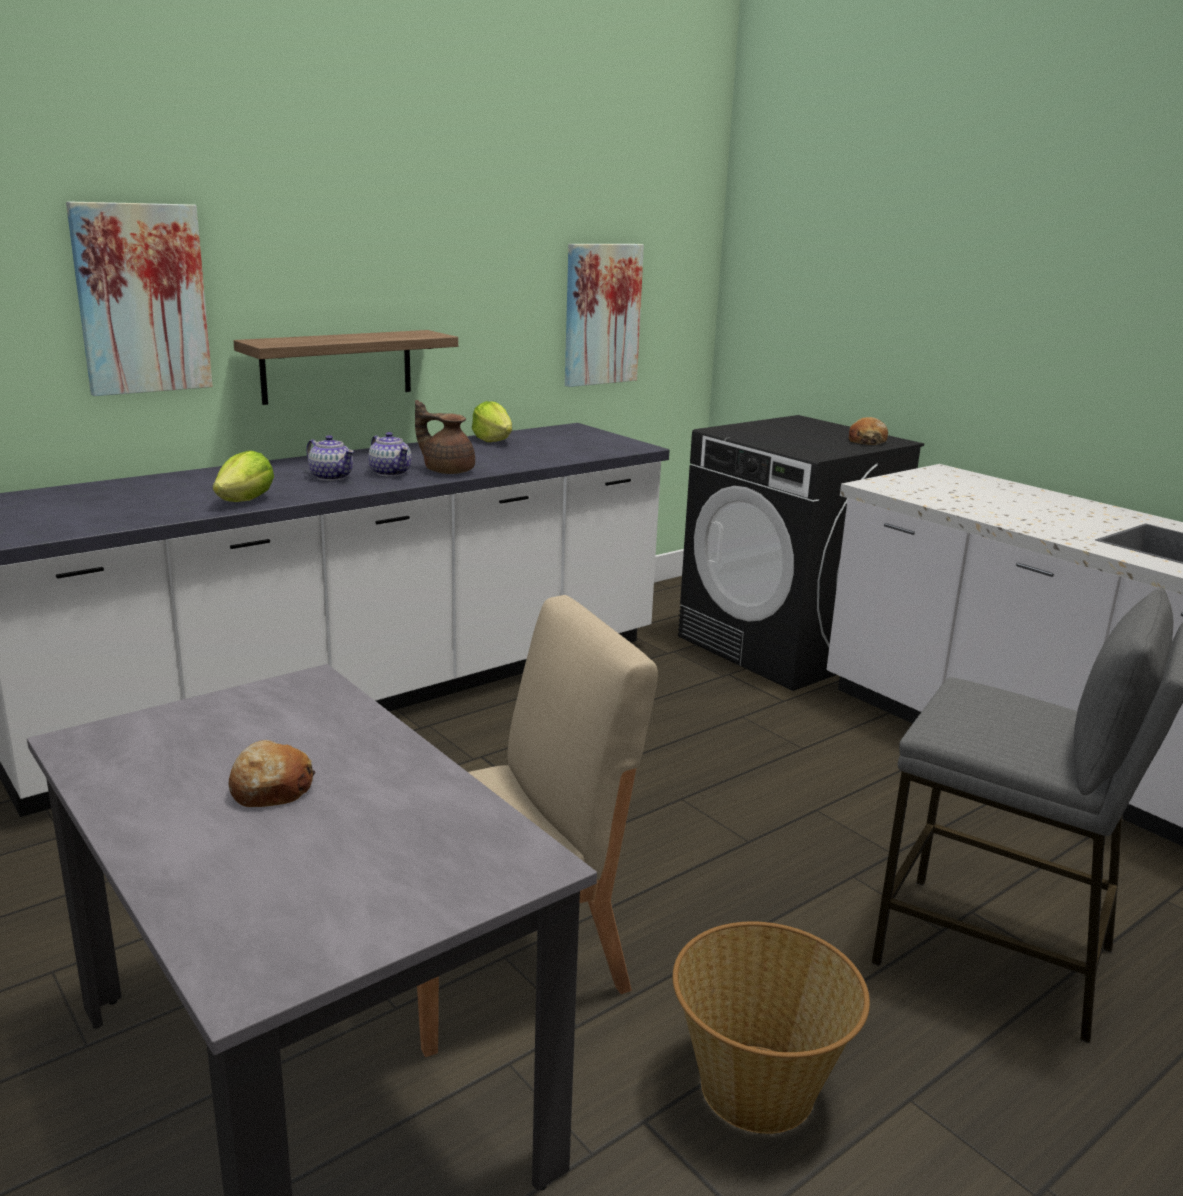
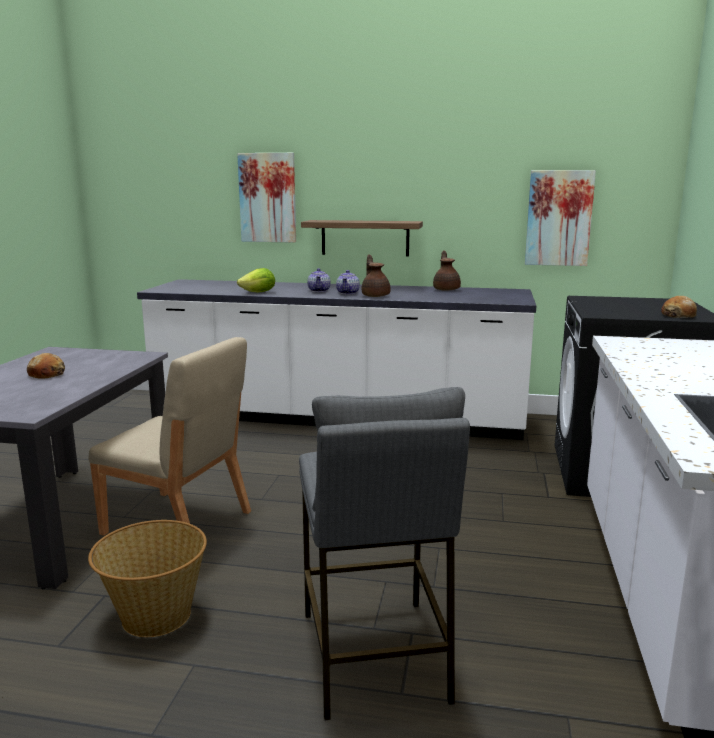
camera: 50 degrees right, 5 degrees down
lettuce [472,401,512,442] -> brown teapot [433,250,461,291]

